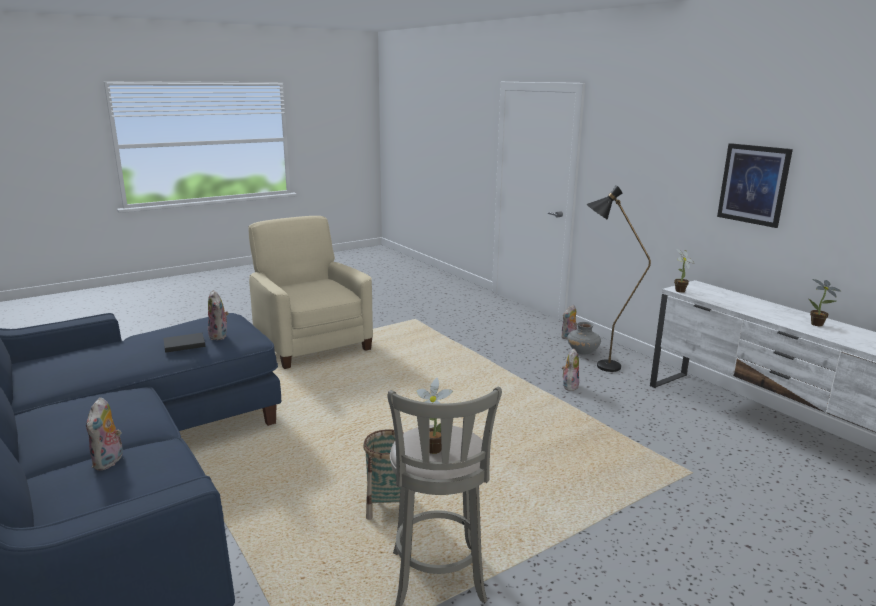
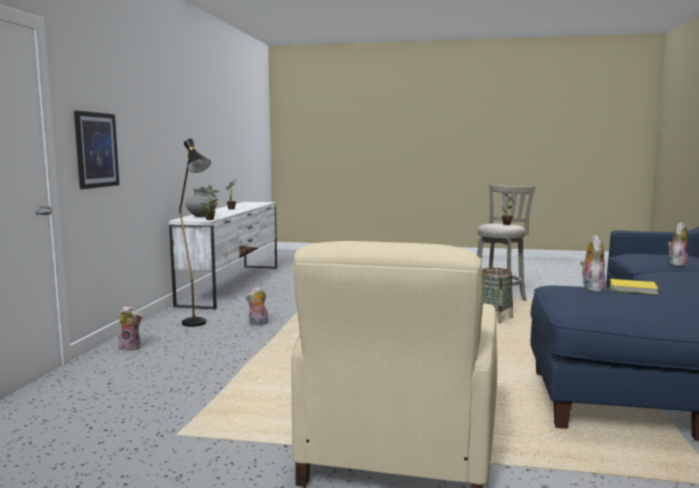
camera: 135 degrees left, 10 degrees down
black book [163,333,206,353] -> yellow book [610,279,658,294]
grey vase [567,322,601,354] -> grey vase moved to [186,188,217,217]
picture [717,143,793,228] -> picture moved to [74,111,119,189]

